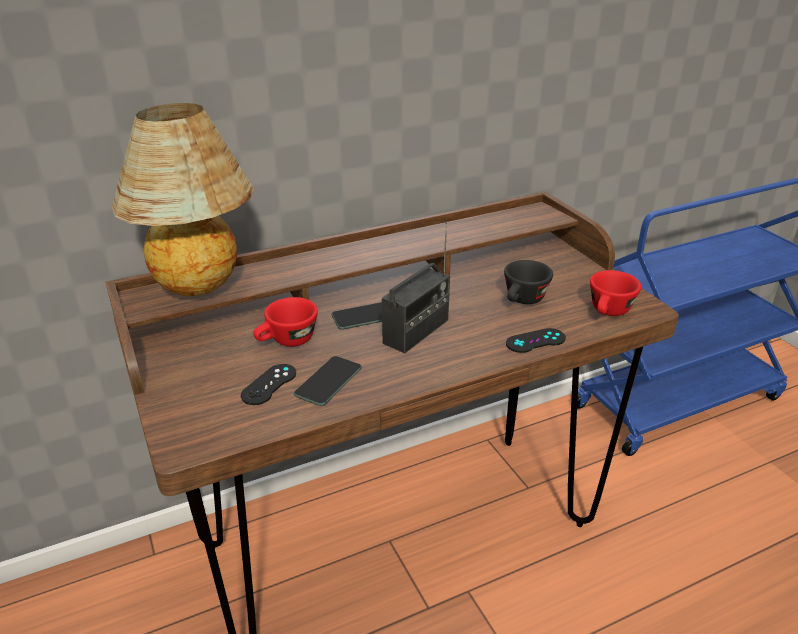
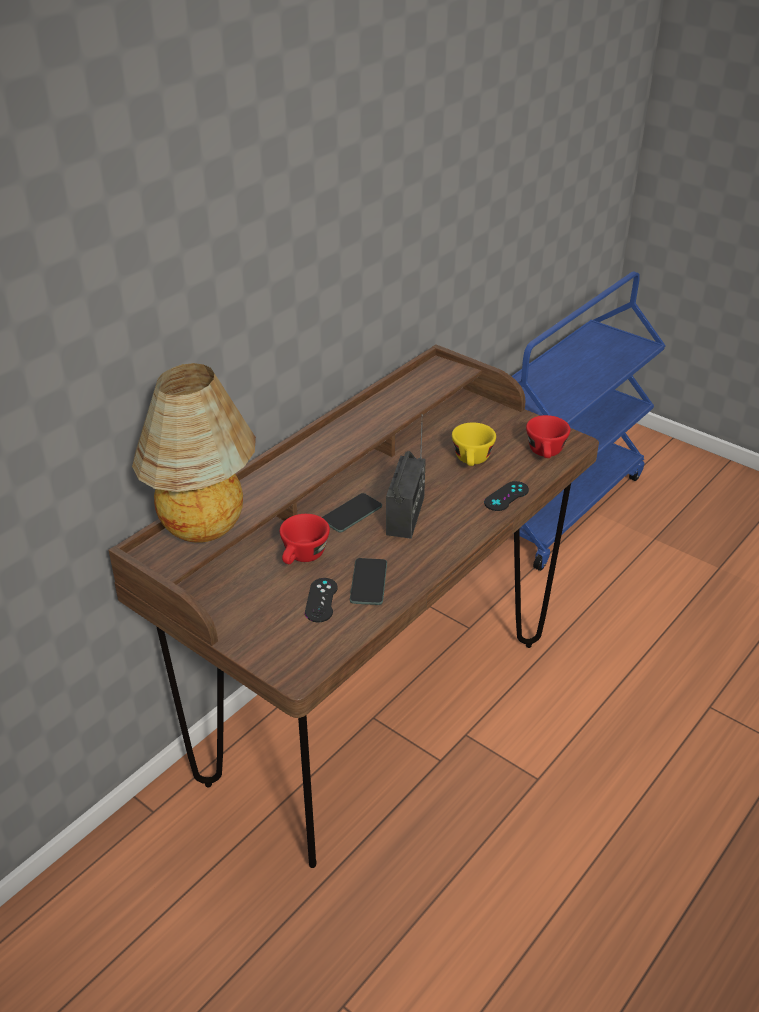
camera: 25 degrees left, 5 degrees up
black cup [504,260,553,304] -> yellow cup [452,422,496,466]

